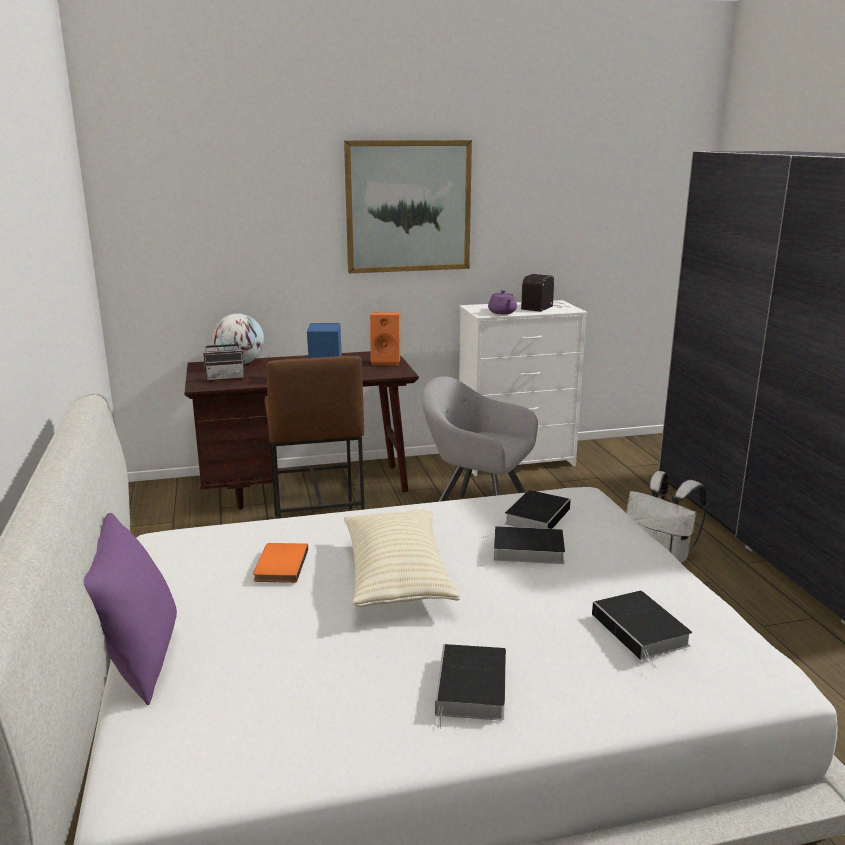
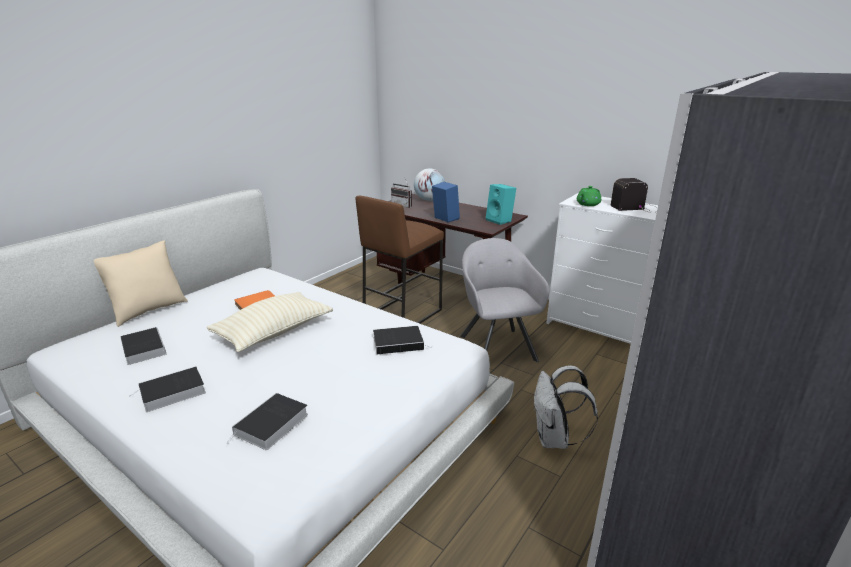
camera: 50 degrees right, 5 degrees up
purple pillow [83,513,177,705] -> beige pillow [94,240,188,327]
picture [344,140,472,273] -> none
orange speaker [370,312,400,365] -> turquoise speaker [486,184,516,225]
book [483,526,565,564] -> book moved to [121,327,166,365]
purple teapot [488,290,517,314] -> green teapot [577,186,601,206]

